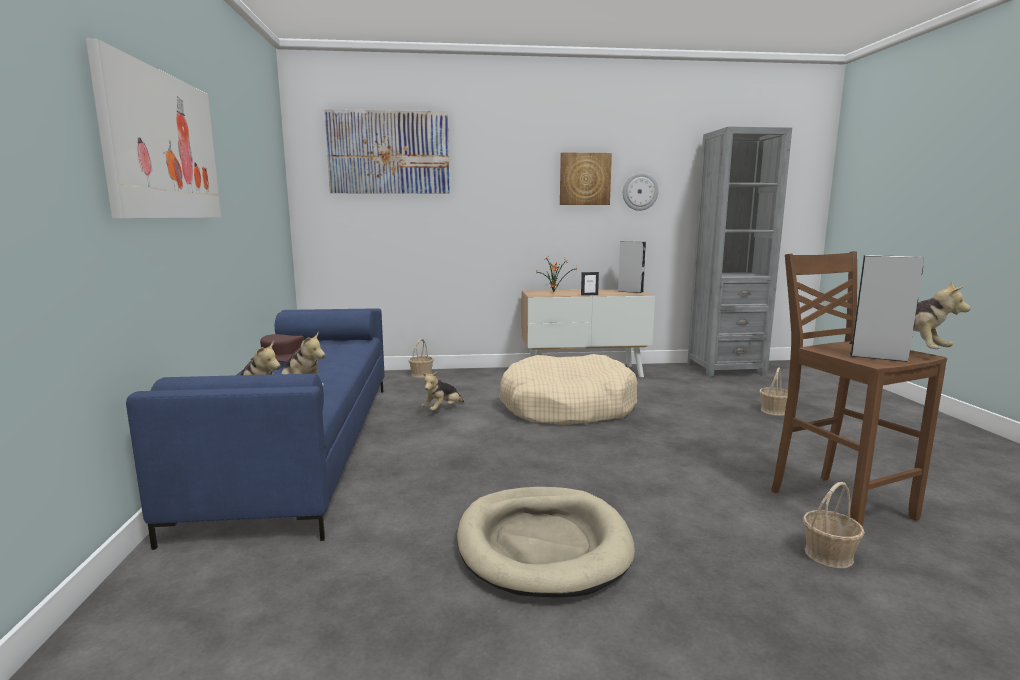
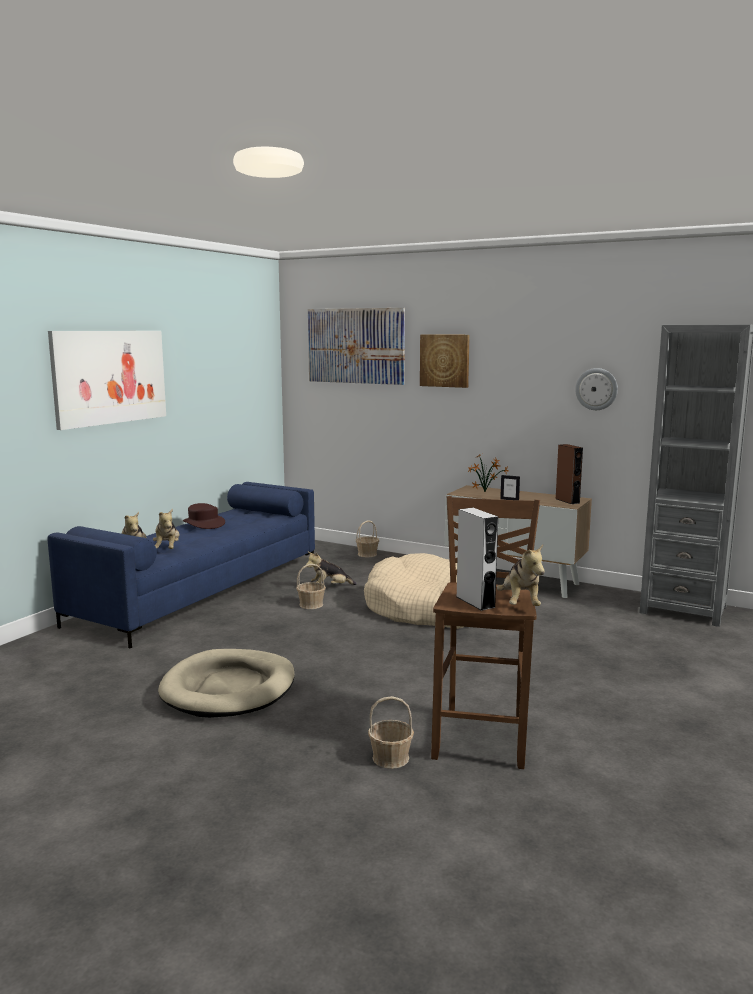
camera: 35 degrees right, 0 degrees up
picture [560,152,612,205] -> picture moved to [420,335,470,388]
grey speaker [617,241,646,293] -> brown speaker [556,444,583,504]
basket [759,367,788,416] -> basket moved to [296,564,326,609]

